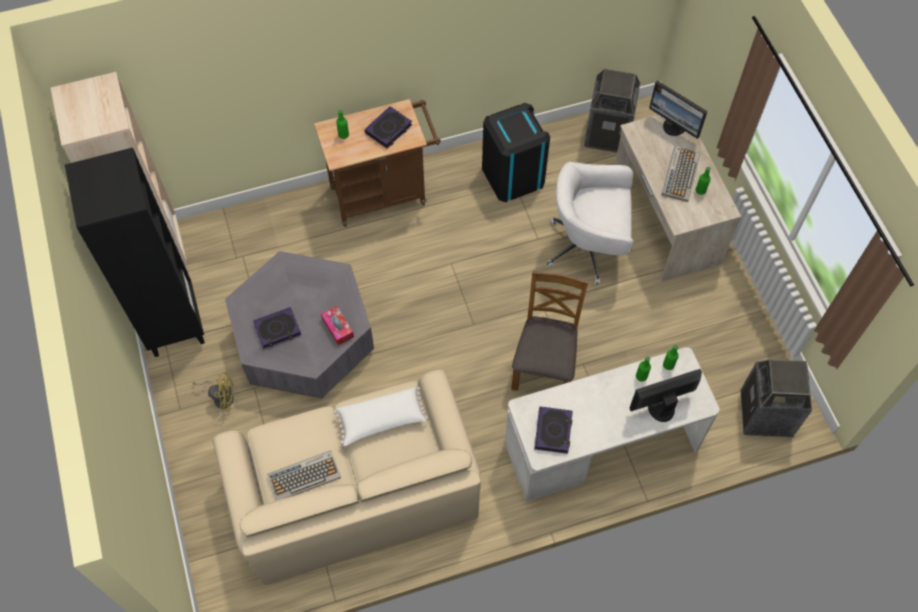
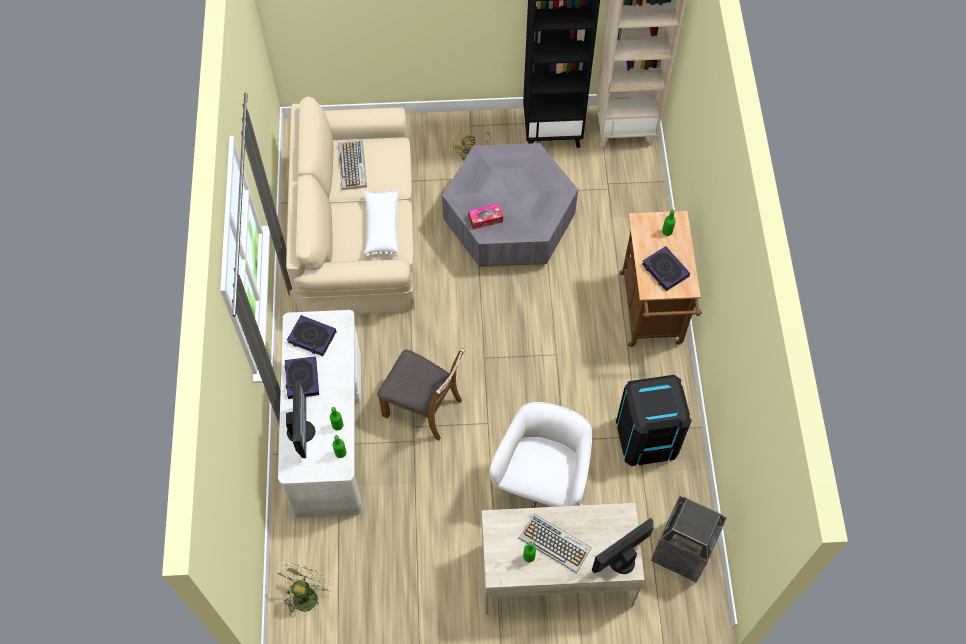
camera: 105 degrees right, 0 degrees up
book [253,307,301,349] -> book moved to [284,356,319,399]
trash can [741,359,812,437] -> green fan [276,562,332,616]

